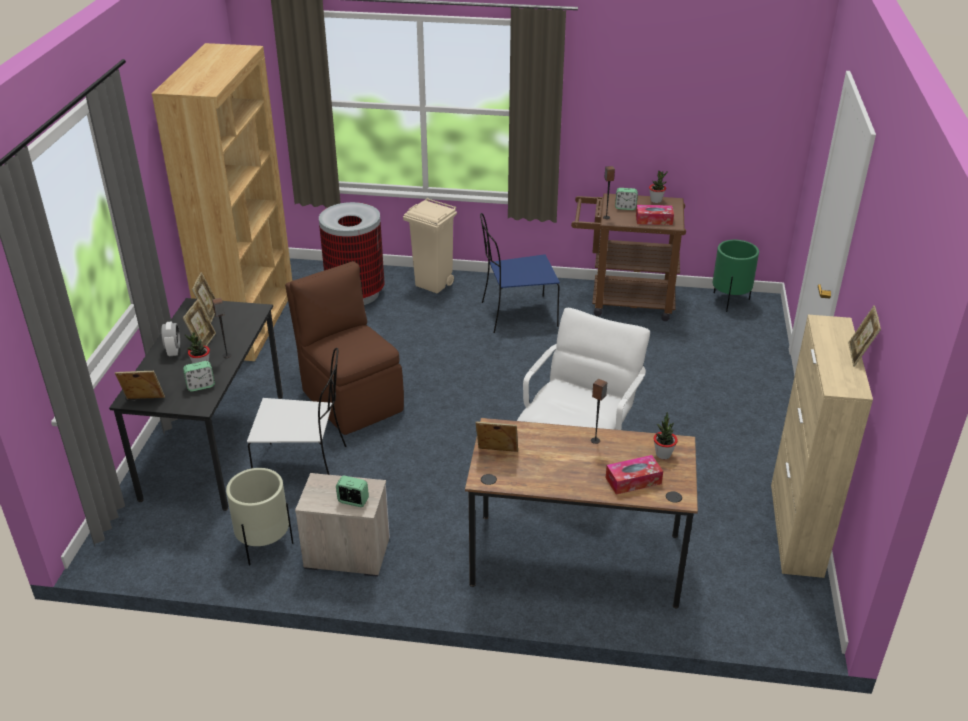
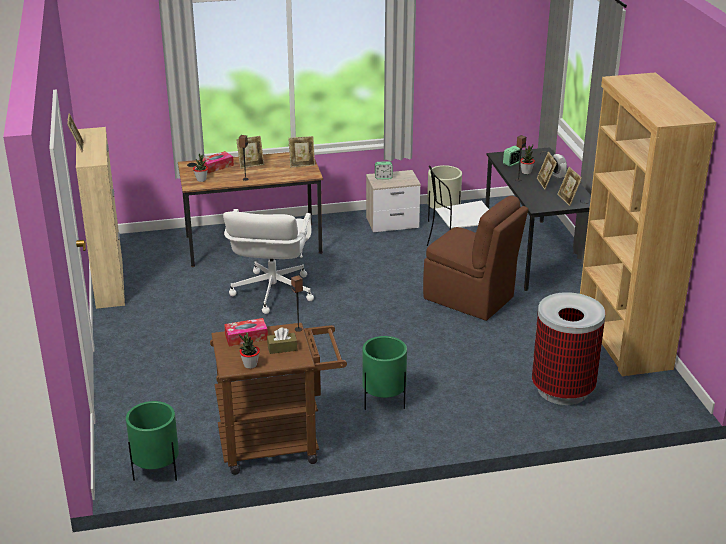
camera: 160 degrees right, 5 degrees down
picture frame [115,371,165,399] -> picture frame moved to [236,136,264,169]
beige trash can [403,198,457,294] -> none
blue chair [480,213,560,333] -> green planter [363,336,407,410]
alarm clock [615,188,638,210] -> brown tissue box [267,327,297,354]

